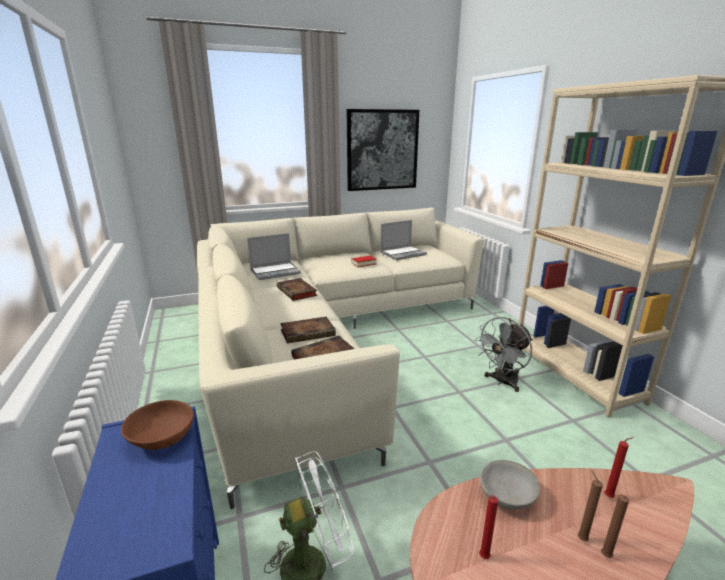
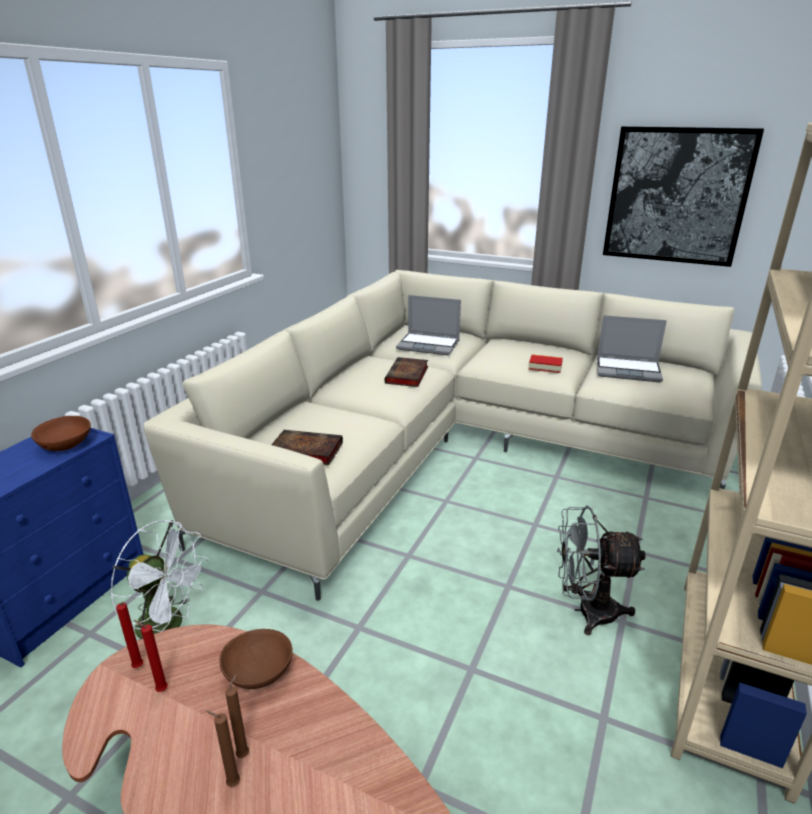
camera: 45 degrees right, 5 degrees up
book [280,317,336,343] -> none
grey bowl [480,460,540,509] -> brown bowl [219,629,293,689]
red candle [604,437,634,498] -> red candle moved to [116,602,143,668]

